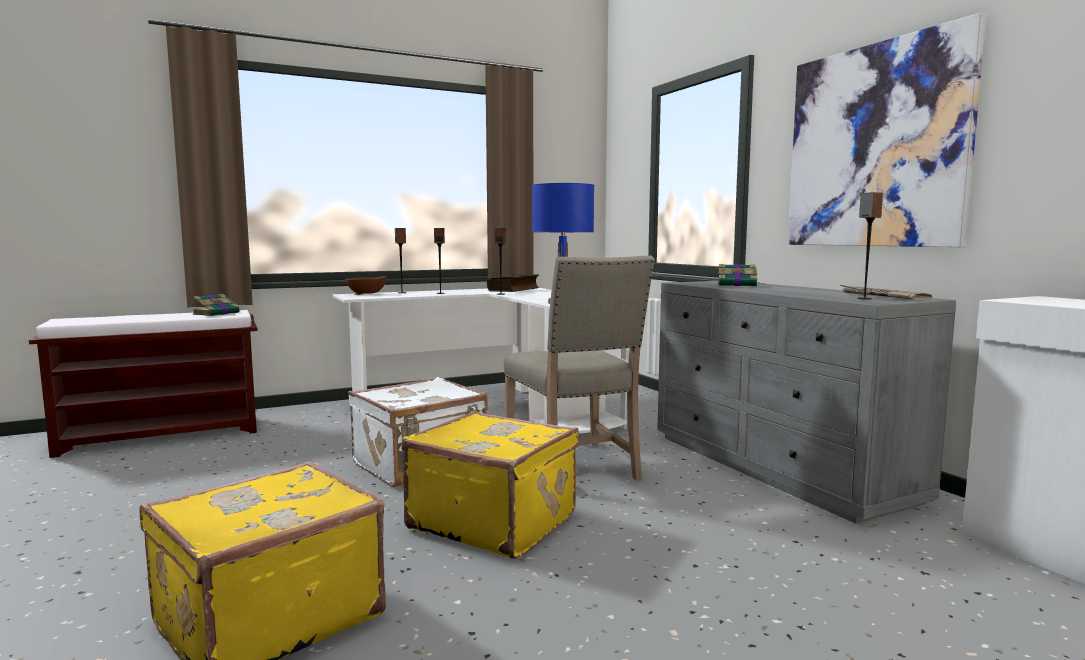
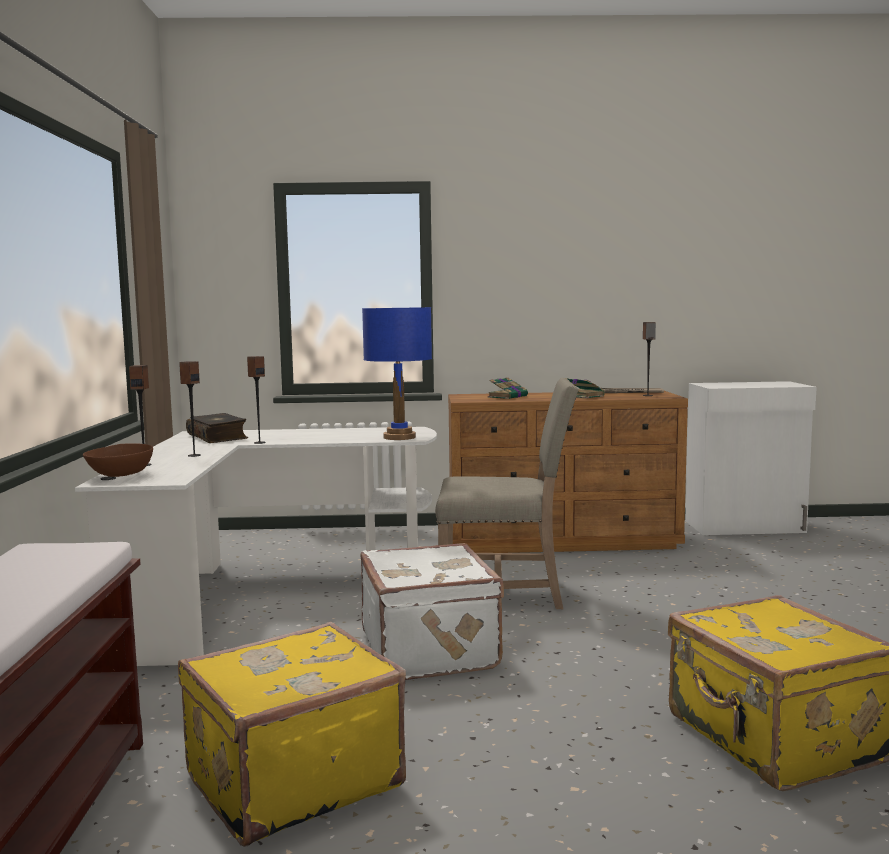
camera: 65 degrees left, 0 degrees up
book [193,294,239,316] -> book moved to [566,378,604,399]
yellow suitcase [401,411,579,559] -> yellow suitcase moved to [178,622,406,847]
grey dresser [657,281,956,524] -> brown dresser [448,391,688,553]
picture [788,13,986,247] -> none

